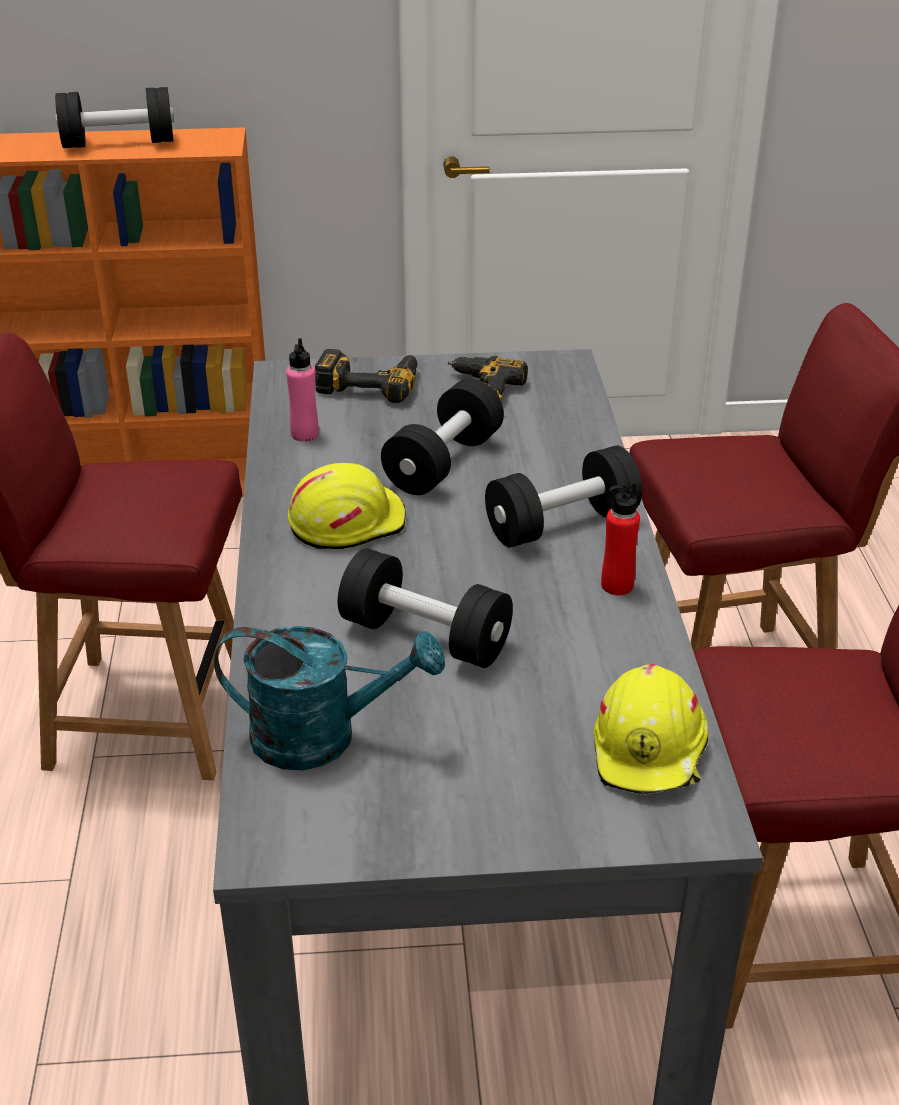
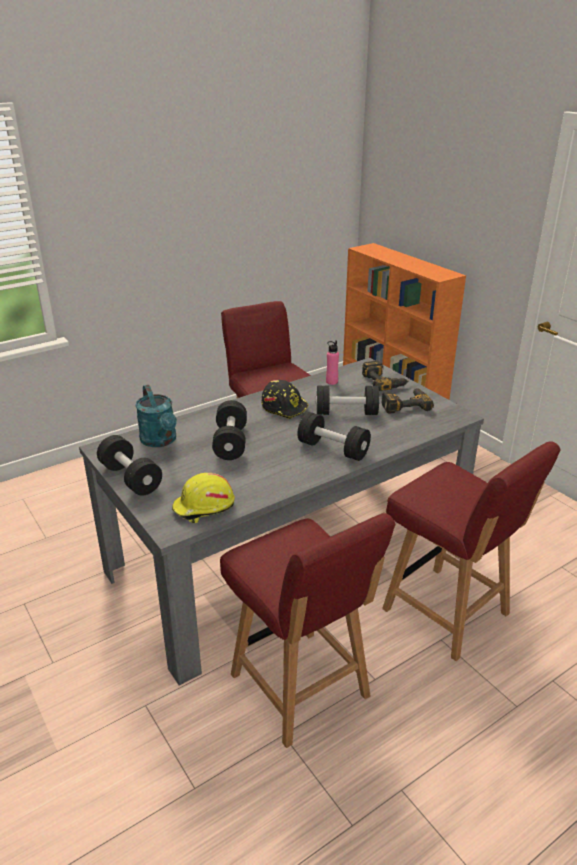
camera: 60 degrees right, 5 degrees down
black dumbbell [55,87,174,148] -> black dumbbell moved to [97,435,162,495]
yellow hard hat [288,463,406,549] -> black hard hat [261,380,309,419]
red bottle [601,482,640,595] -> none

